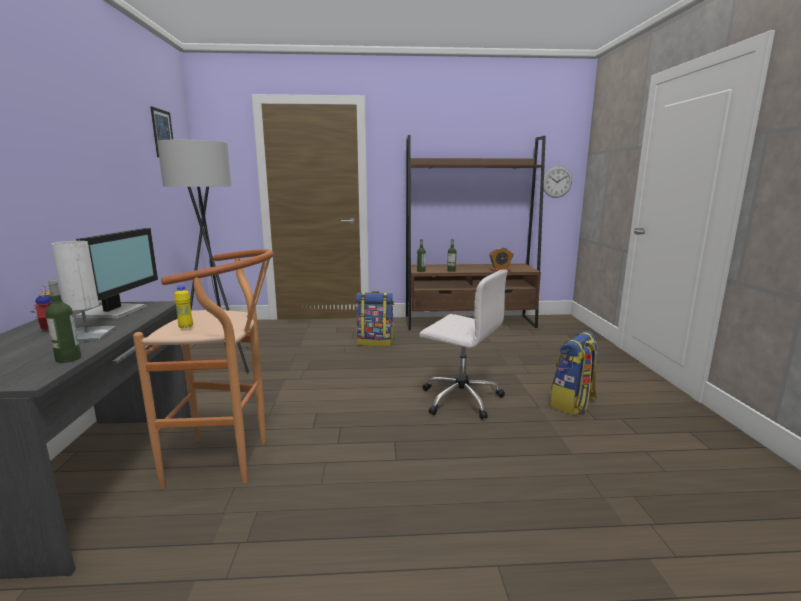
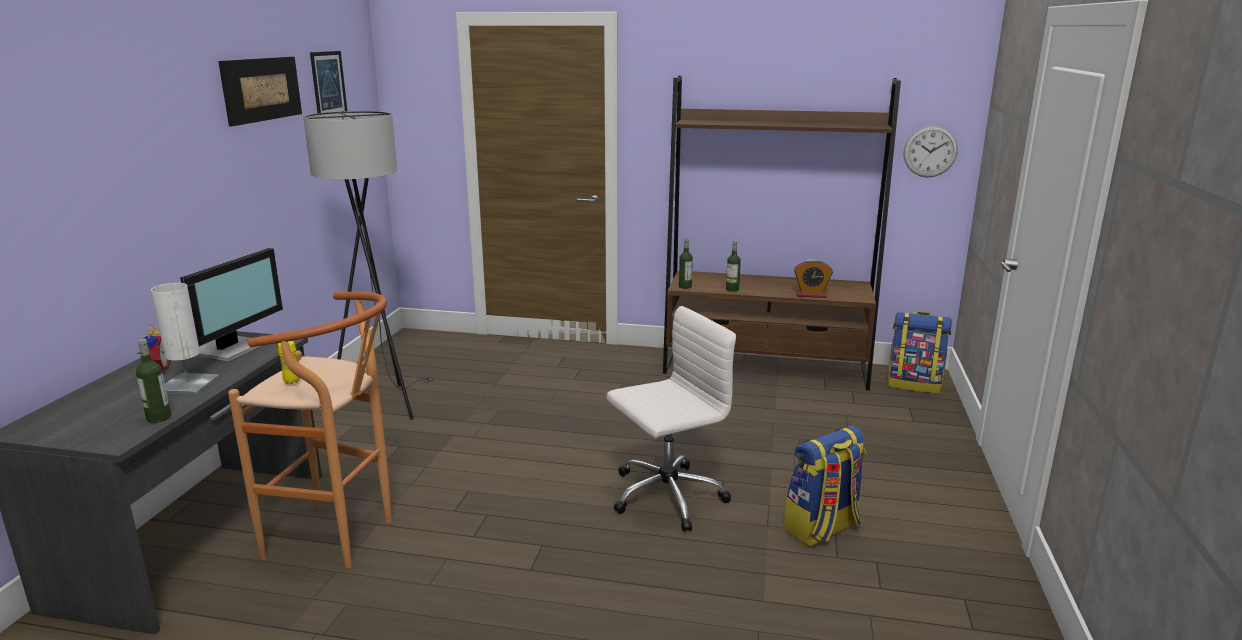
camera: 15 degrees right, 5 degrees up
backpack [356,291,394,346] -> backpack moved to [888,312,952,394]
white office chair [419,269,508,420] -> white office chair turned 75 degrees counterclockwise [607,306,736,532]
none -> picture [218,57,302,127]

